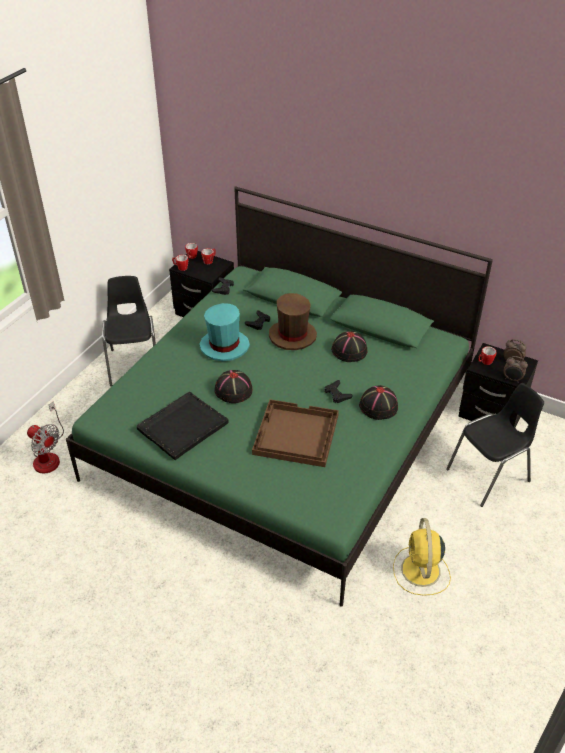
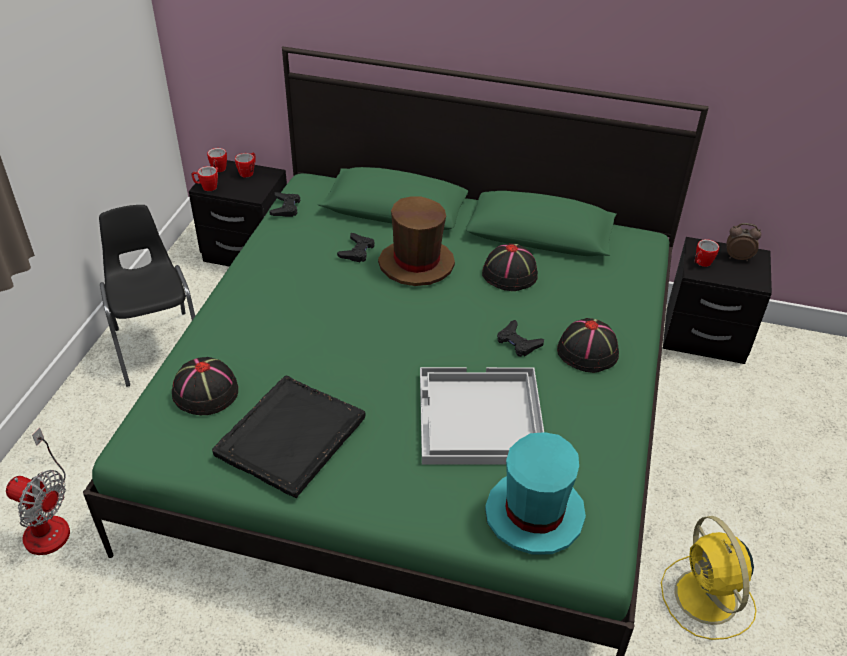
camera: 15 degrees left, 0 degrees up
turquoise hat [200,303,250,361] -> turquoise hat moved to [485,432,586,554]
black hat [214,370,252,403] -> black hat moved to [172,357,238,415]
brown tray [252,399,339,467] -> white tray [420,367,544,465]
black chair [446,383,544,507] -> none
alarm clock [503,356,528,383] -> none

